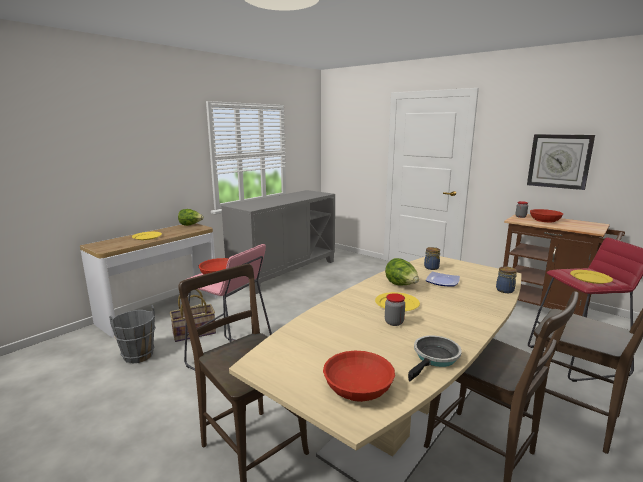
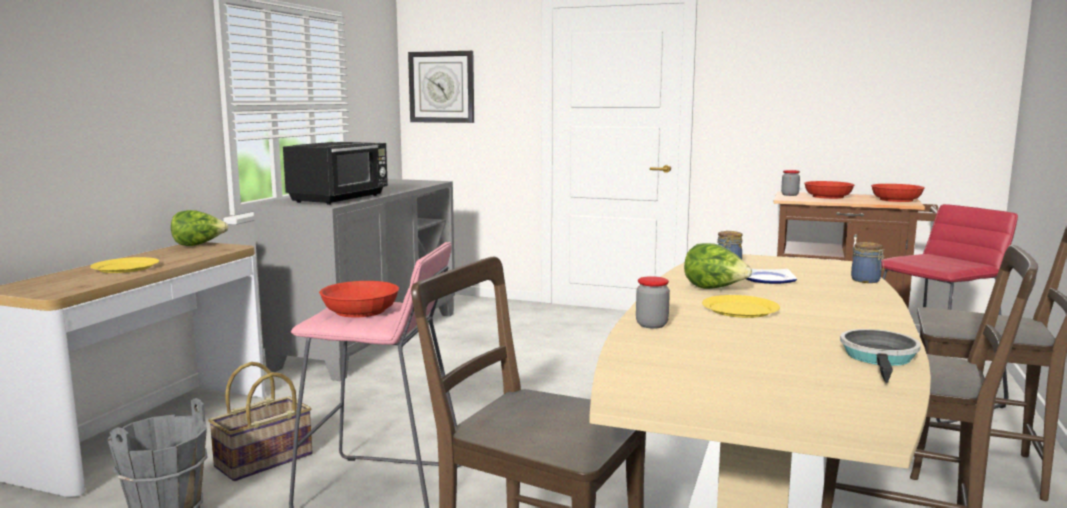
camera: 20 degrees left, 5 degrees down
red bowl [323,350,395,402] -> red bowl moved to [871,184,925,202]
jar [385,293,405,326] -> jar moved to [636,276,670,329]
wall clock [527,134,595,190] -> wall clock moved to [408,51,474,123]
yellow plate [570,270,613,284] -> none
none -> black microwave [283,142,388,205]

